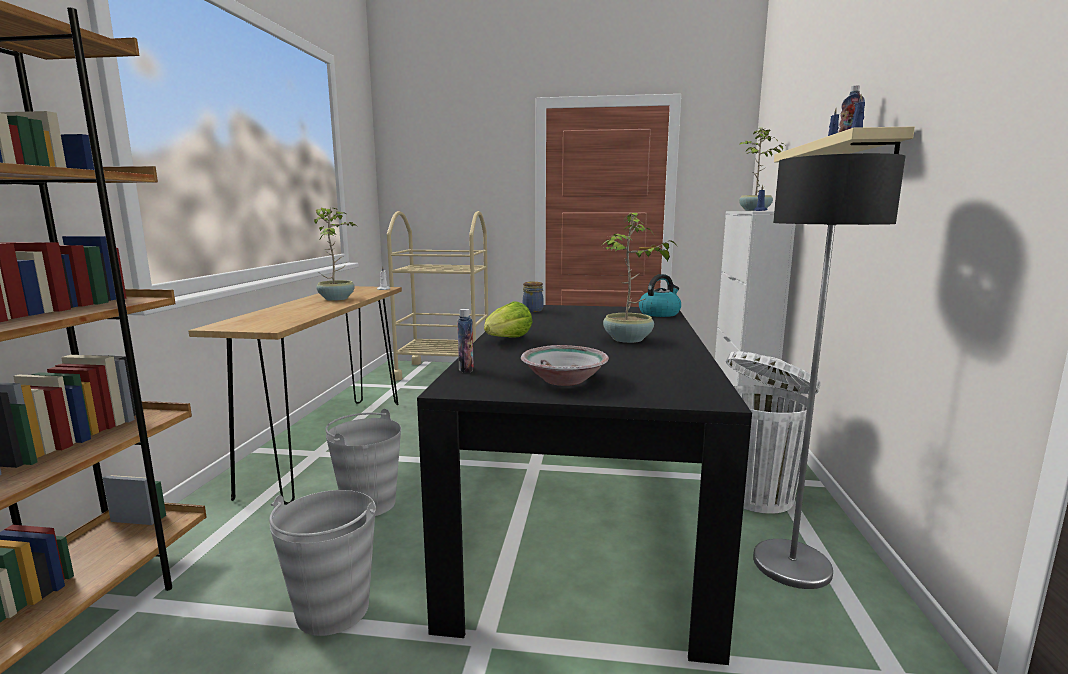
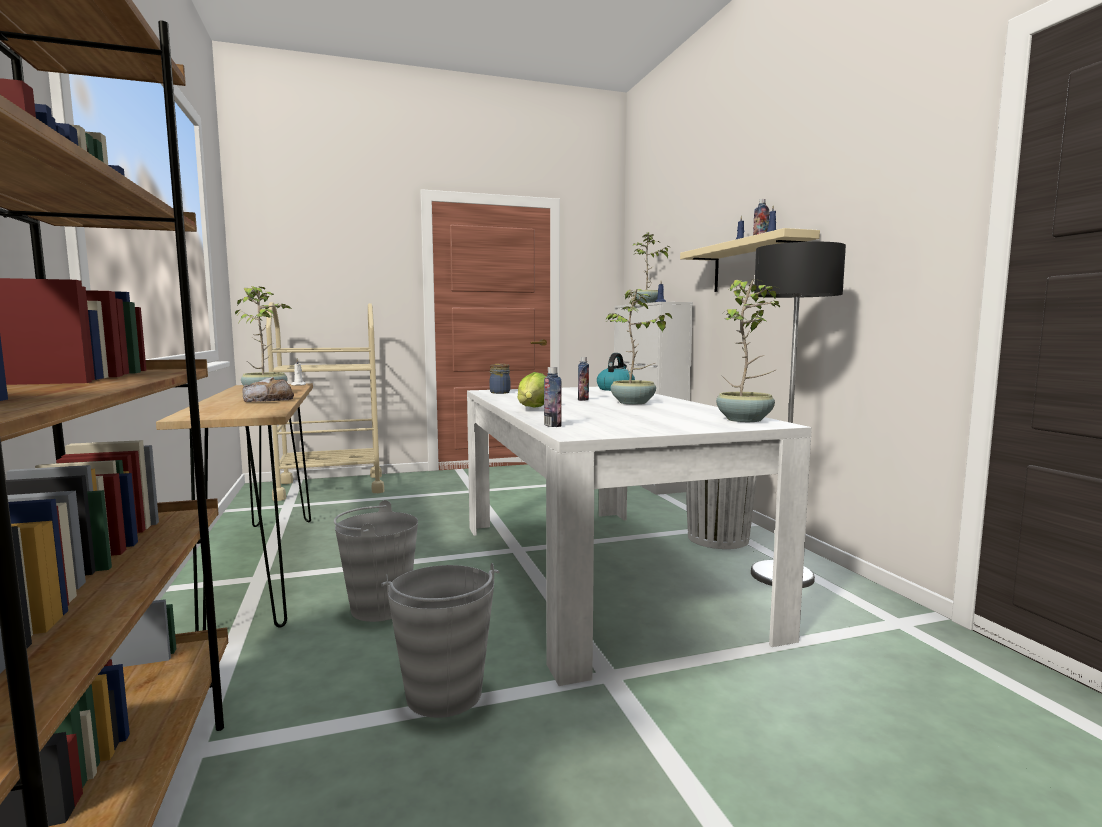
camera: 25 degrees left, 5 degrees down
black dining table [417,305,752,665] -> white dining table [467,387,812,686]
bowl [521,345,609,386] -> none
none -> bread [242,377,294,402]
none -> bottle [578,357,589,401]
none -> potted plant [716,279,781,422]

